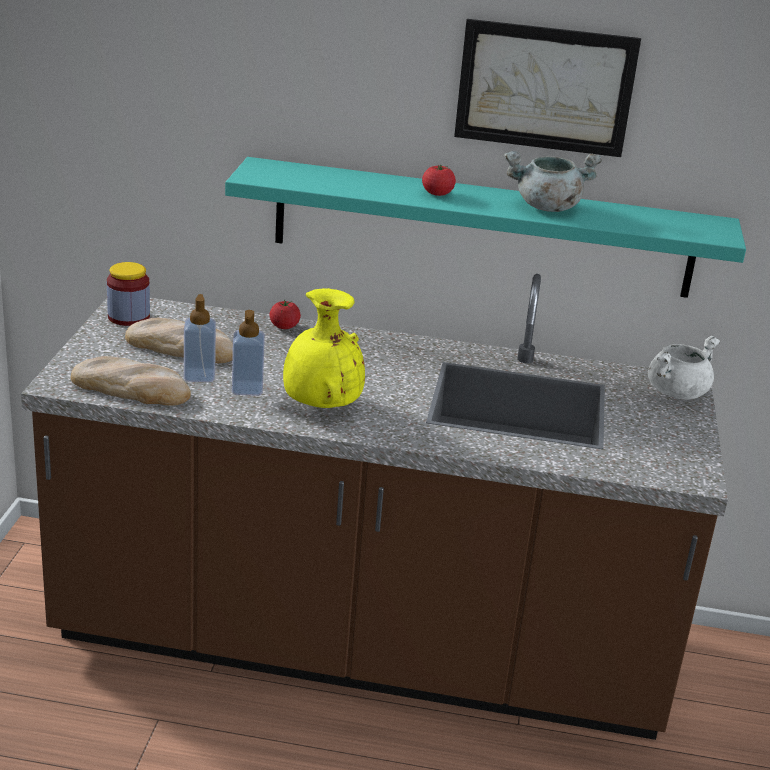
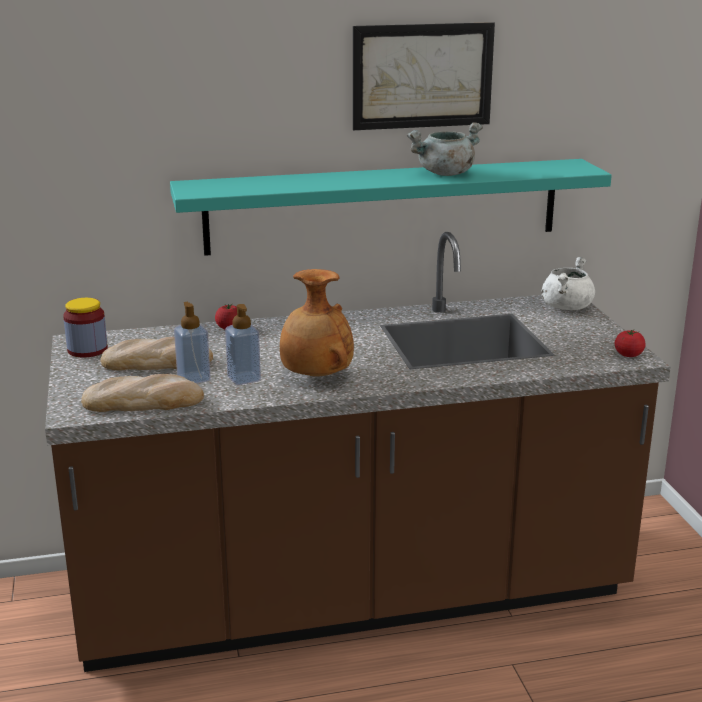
camera: 20 degrees left, 5 degrees down
yellow vase [283,288,365,408] -> brown vase [280,269,354,376]
tomato [422,165,456,196] -> tomato moved to [615,330,646,357]

